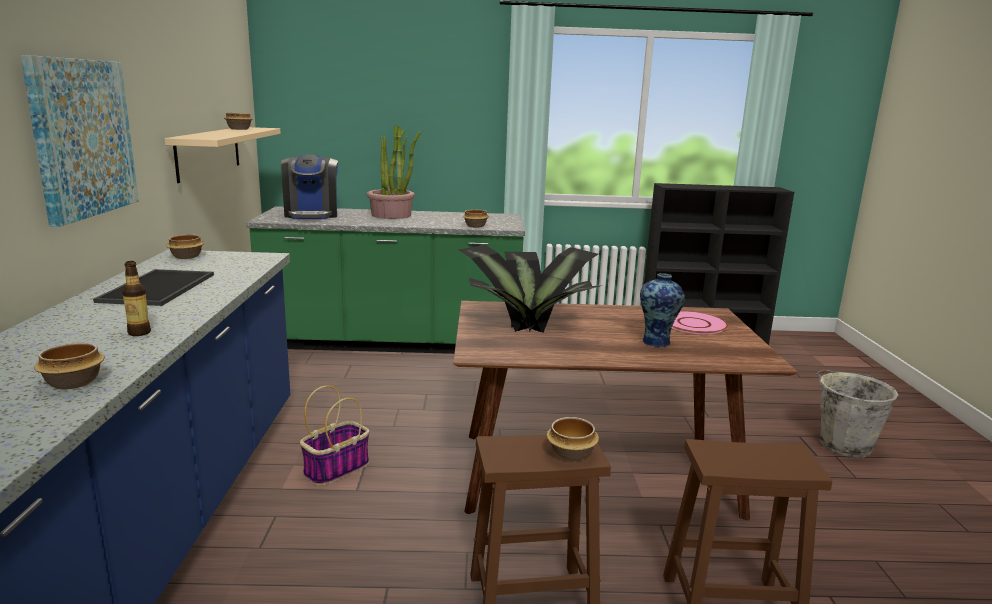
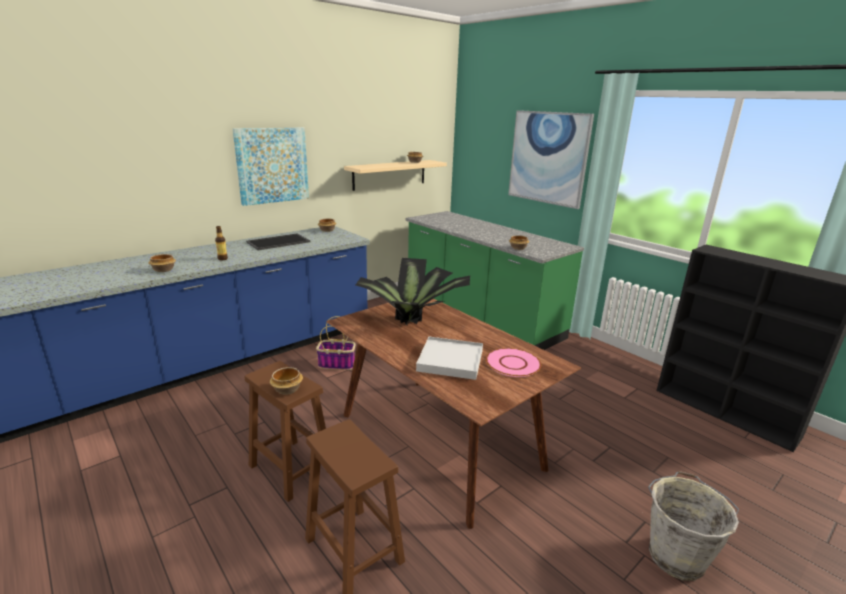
camera: 50 degrees right, 5 degrees up
coffee machine [281,155,338,219] -> none
potted plant [367,125,421,219] -> none
vase [640,273,685,348] -> white tray [416,337,483,380]
none -> picture [508,110,594,209]

